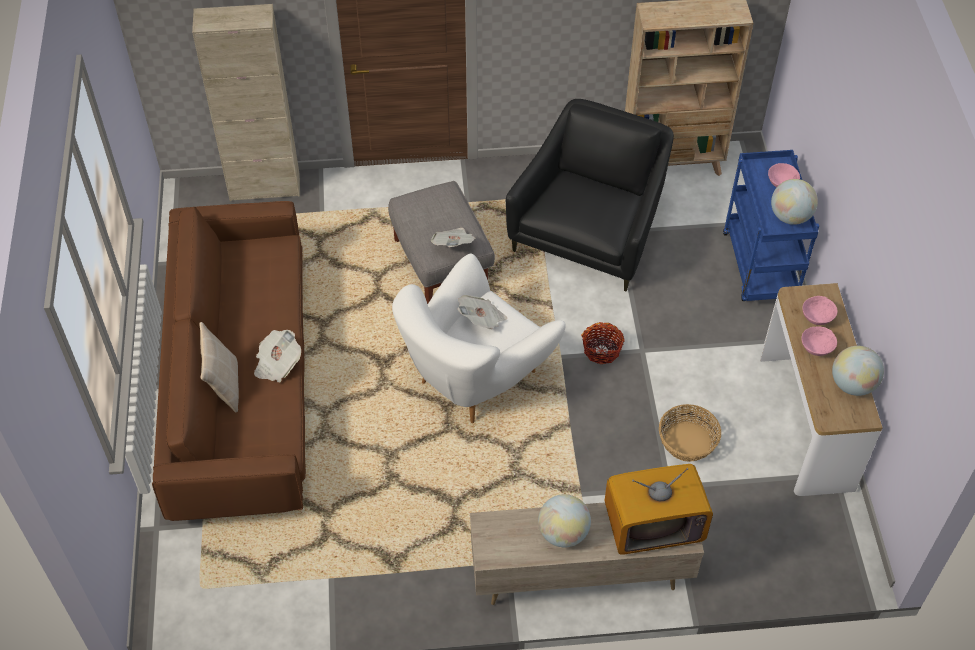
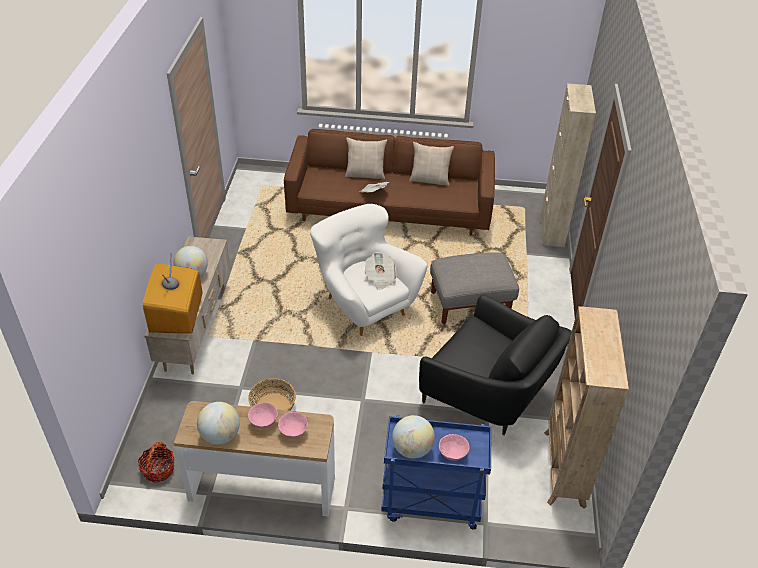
camera: 100 degrees right, 10 degrees down
newspaper [430,228,476,247] -> none
basket [581,322,624,365] -> basket moved to [138,442,174,483]
none -> beige pillow [409,142,454,186]

